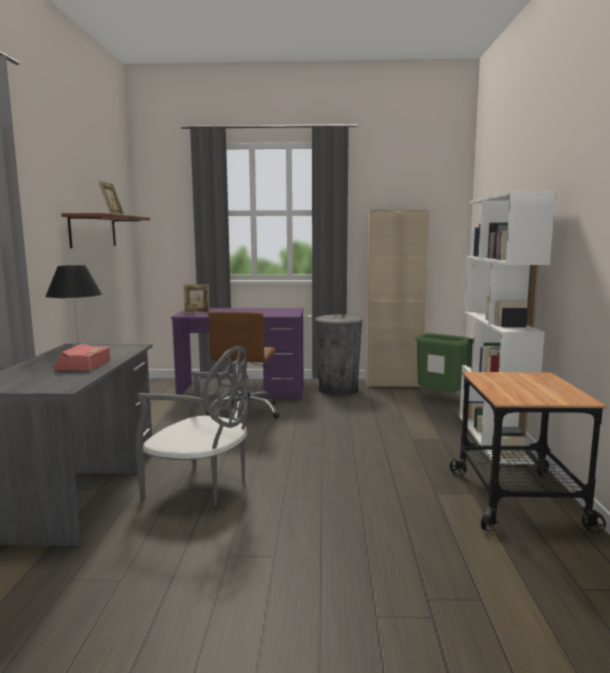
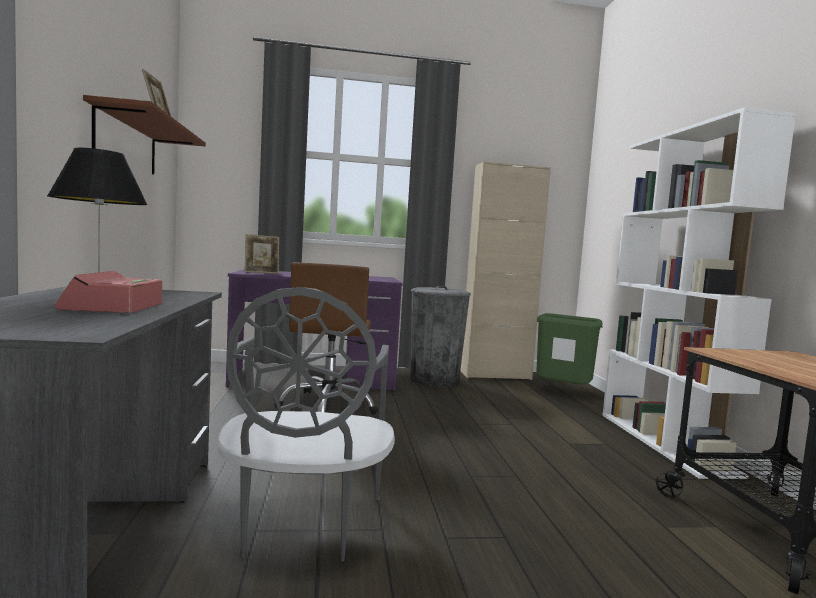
camera: 10 degrees left, 5 degrees down
grey chair [135,346,249,506] -> grey chair turned 75 degrees clockwise [217,287,395,562]

